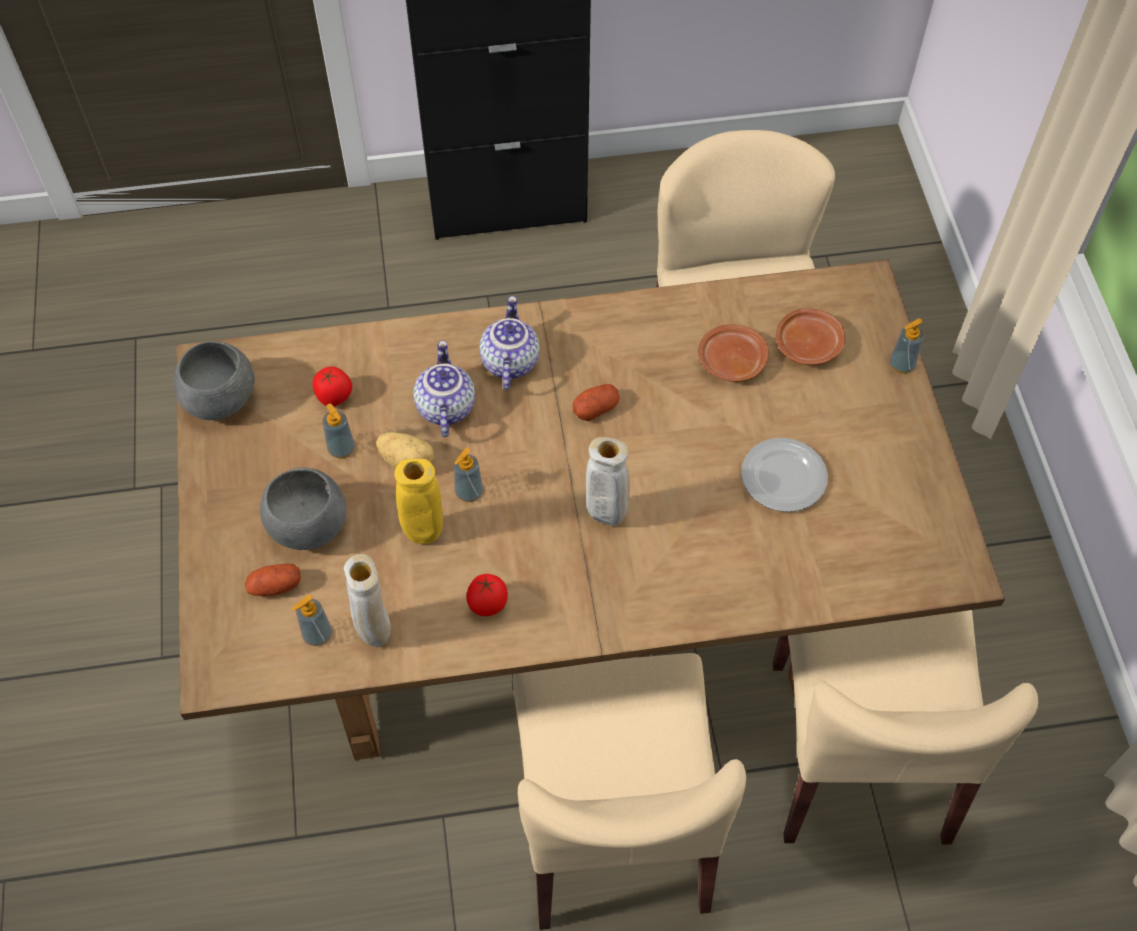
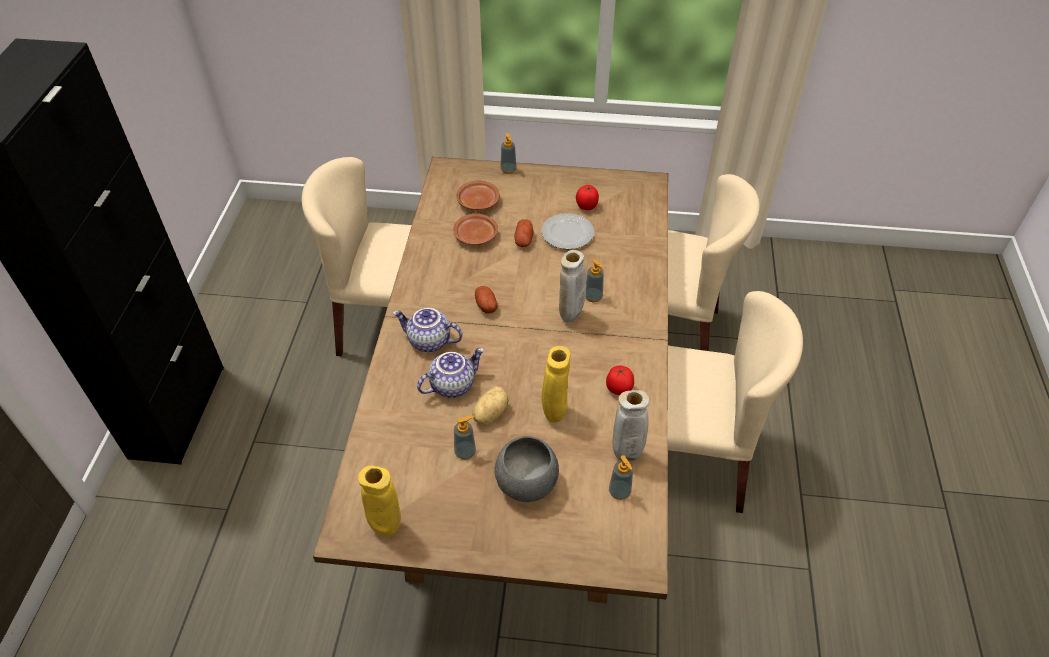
camera: 75 degrees left, 10 degrees down
grey bowl [174,341,255,420] -> yellow vase [358,466,401,537]
potato [245,564,301,596] -> potato moved to [514,219,534,247]
tomato [313,366,352,406] -> tomato moved to [576,185,599,210]
teapot [413,340,475,437] -> teapot turned 135 degrees clockwise [417,348,484,398]
soap dispenser [454,448,483,502] -> soap dispenser moved to [586,259,604,302]

